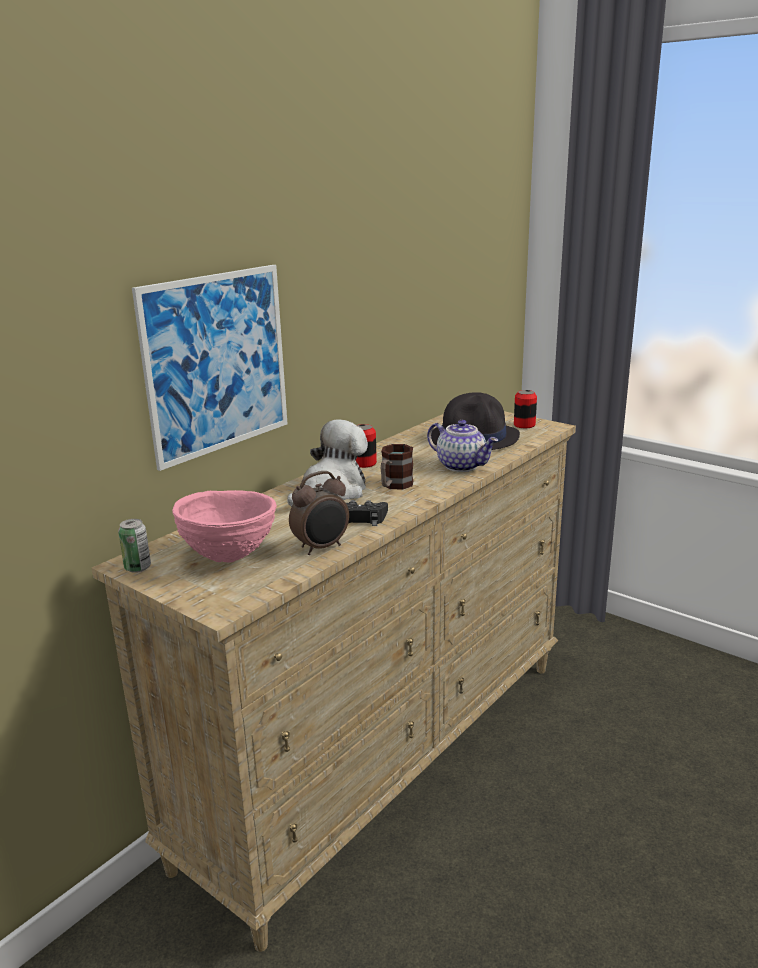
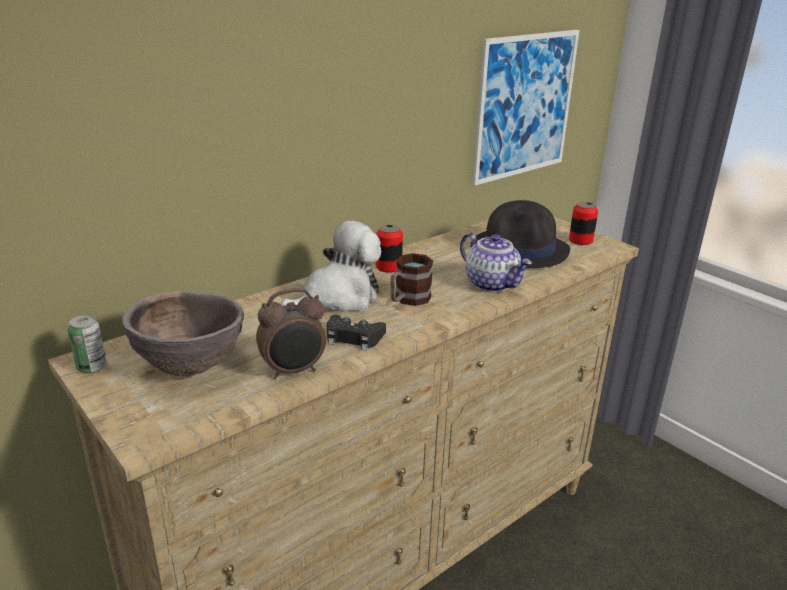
camera: 10 degrees right, 5 degrees up
picture [132,265,288,471] -> picture moved to [472,30,580,186]
pink bowl [172,490,277,563] -> brown bowl [122,291,244,377]

